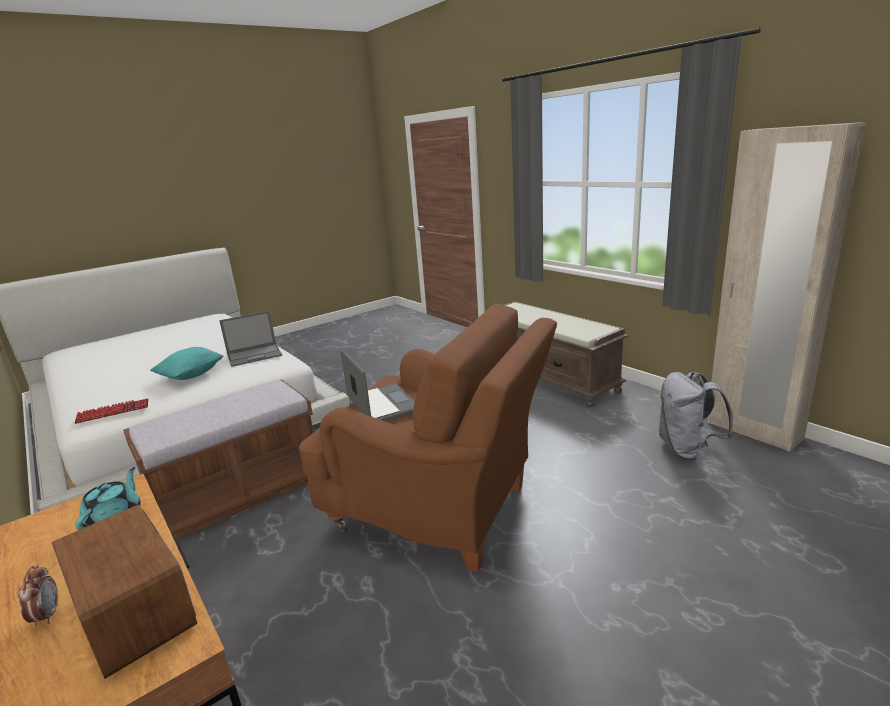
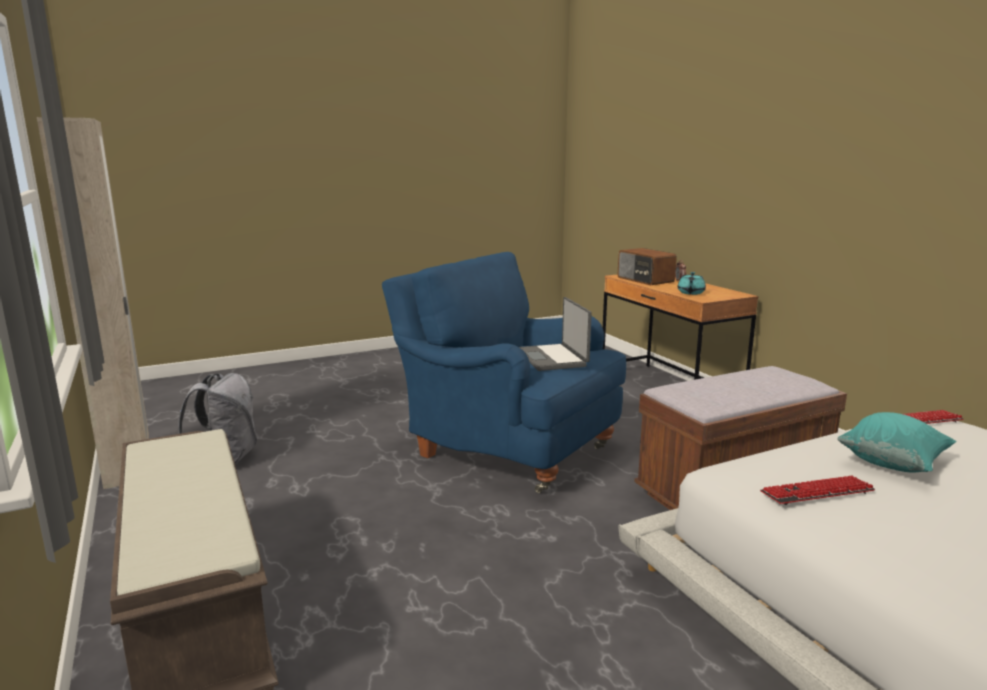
camera: 170 degrees left, 5 degrees down
laptop [219,311,282,367] -> keyboard [760,475,875,505]
brown armchair [299,304,557,572] -> blue armchair [382,252,626,493]

